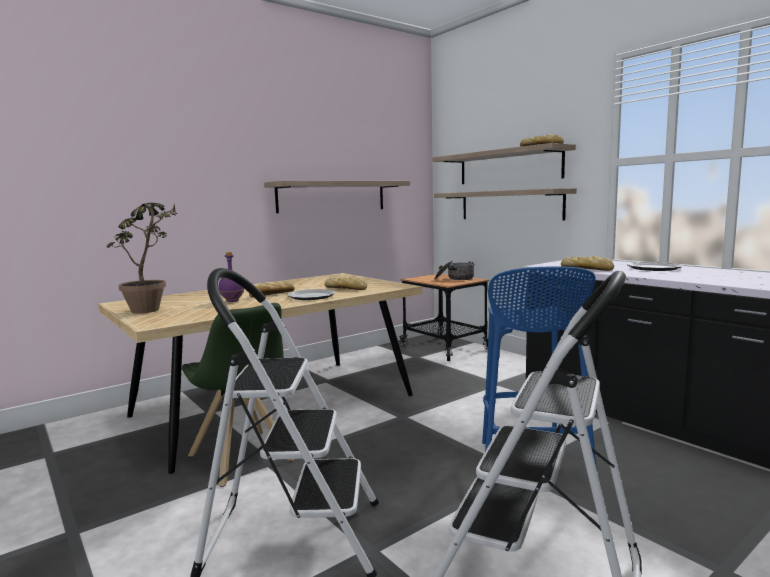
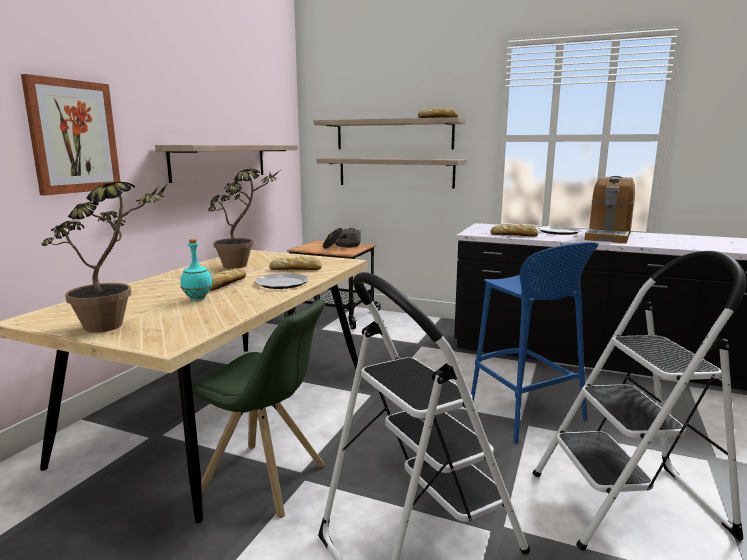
camera: 30 degrees left, 5 degrees up
purple bottle [219,252,244,302] -> turquoise bottle [180,239,213,301]
none -> picture [21,74,120,195]
none -> potted plant [208,169,279,269]
none -> coffee machine [584,176,635,243]

